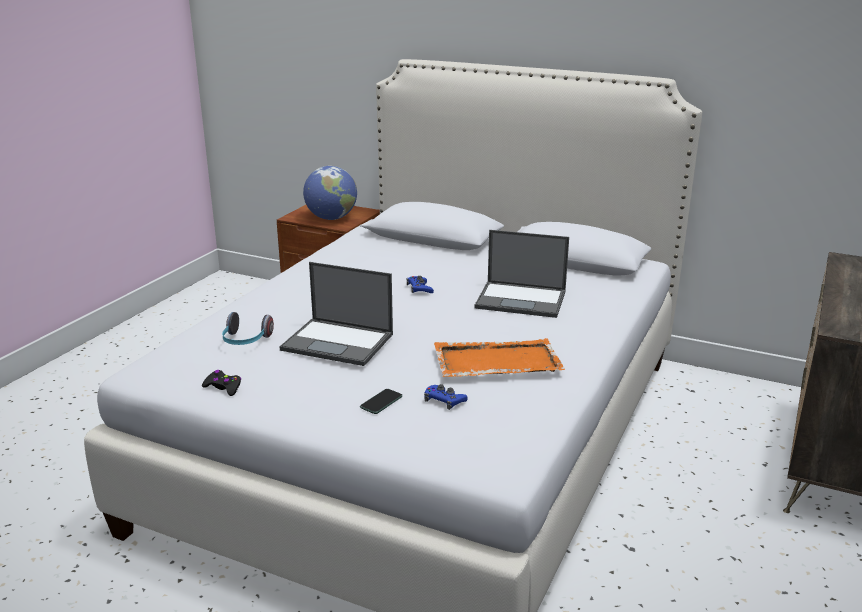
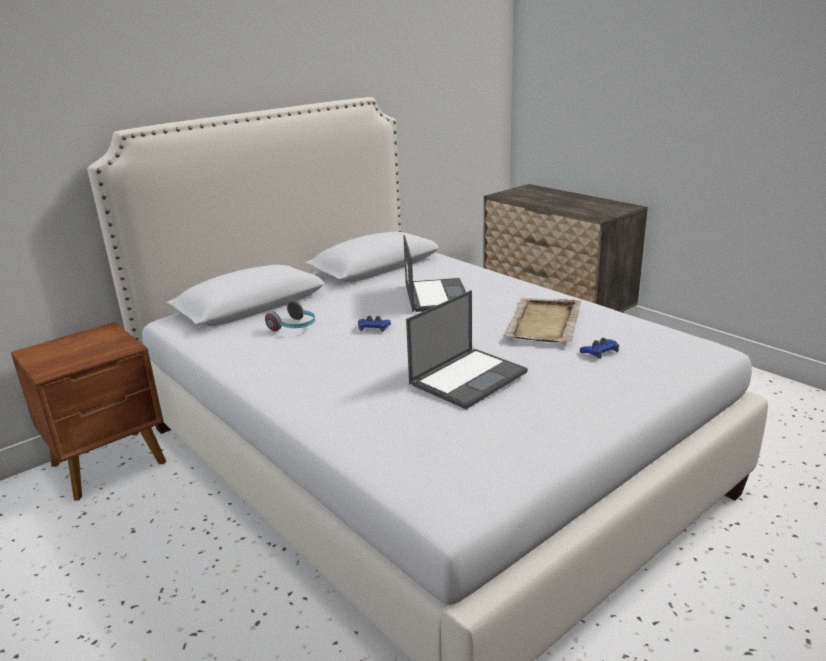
camera: 65 degrees left, 0 degrees up
black game controller [202,370,241,396] -> none
headphones [222,312,274,345] -> headphones moved to [265,301,315,331]
globe [303,166,357,220] -> none
phone [360,389,402,414] -> none
orange tray [434,338,565,377] -> beige tray [504,298,581,342]
laptop [475,230,569,318] -> laptop turned 45 degrees counterclockwise [403,235,466,312]

